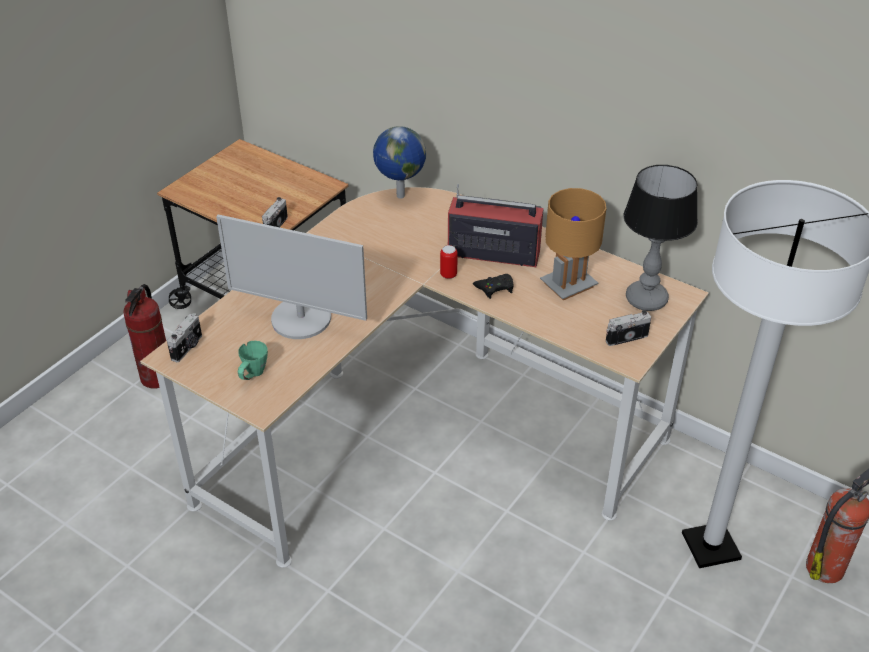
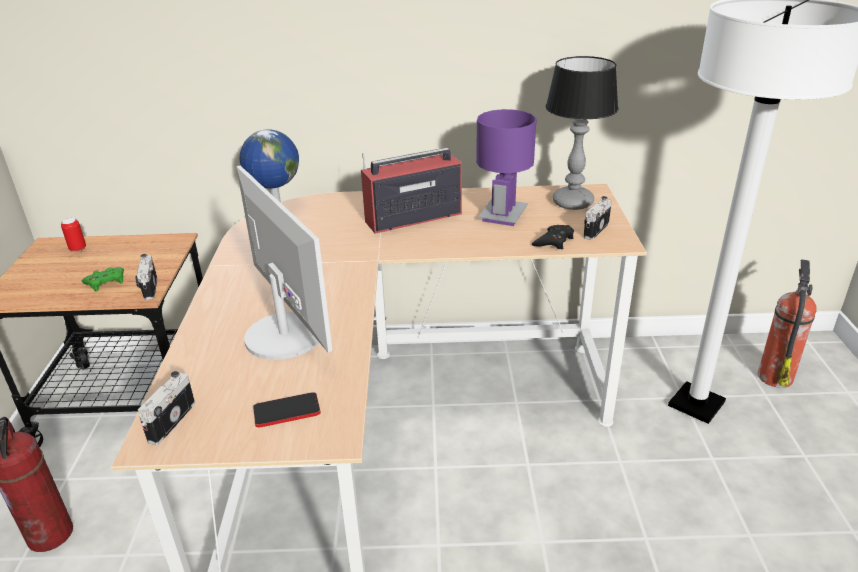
camera: 35 degrees left, 10 degrees down
camera [167,313,202,362] -> camera turned 150 degrees counterclockwise [138,371,195,445]
monitor [216,215,367,339] -> monitor turned 105 degrees counterclockwise [236,165,333,360]
green mug [238,341,268,380] -> phone [253,392,321,427]
can [440,245,458,279] -> can moved to [61,218,86,252]
black game controller [473,274,514,299] -> black game controller moved to [532,225,574,249]
brown table lamp [540,188,606,300] -> purple table lamp [476,109,537,226]
none -> green game controller [82,267,124,292]

